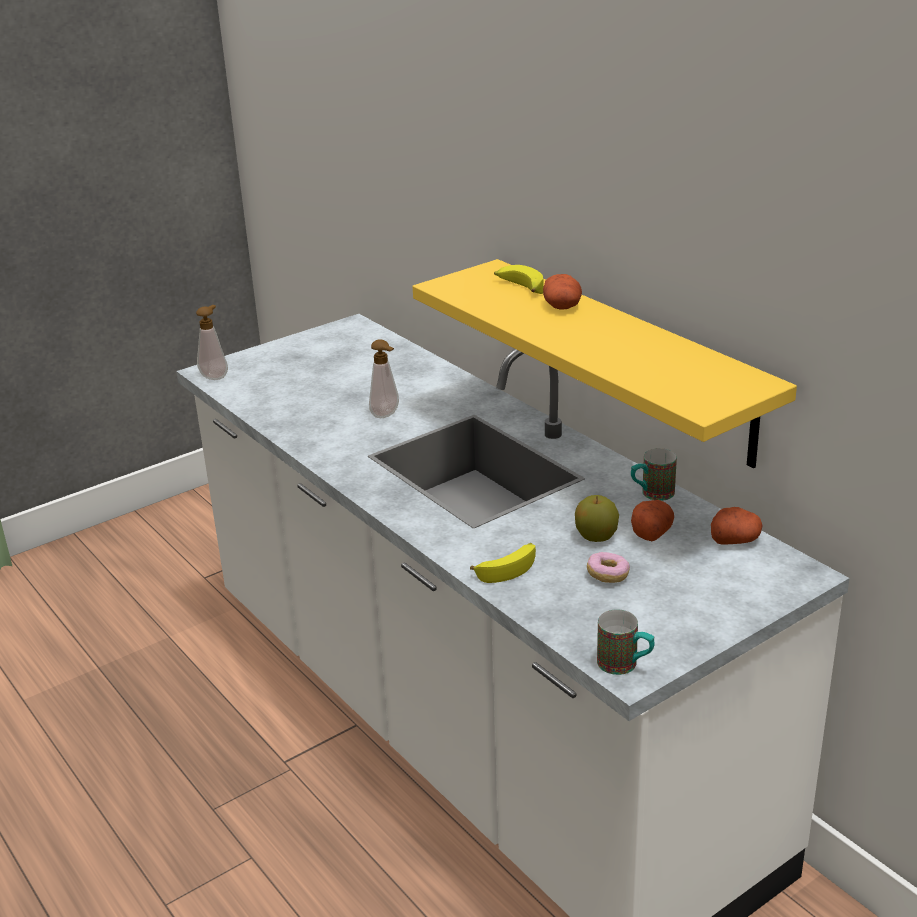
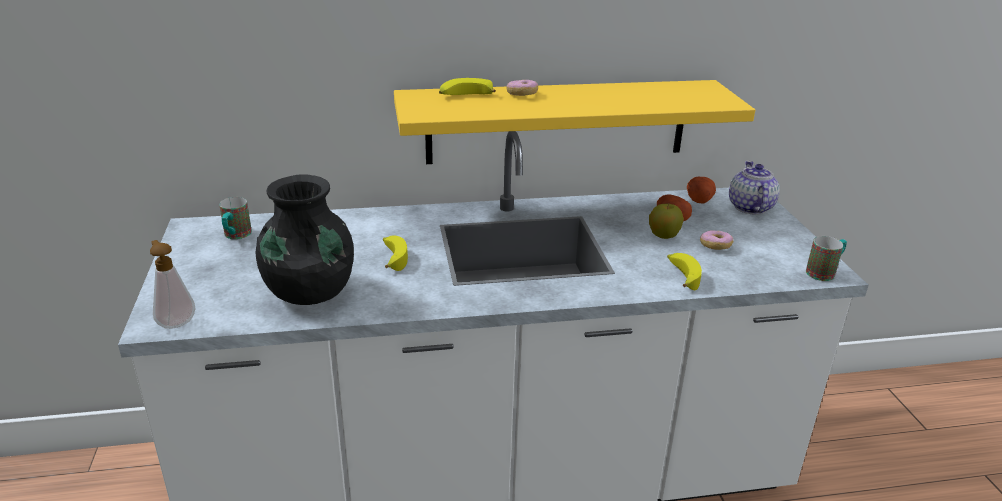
camera: 65 degrees left, 0 degrees up
soap dispenser [369,339,399,418] -> banana [383,236,408,271]
potato [543,274,582,310] -> donut [506,80,538,96]
mug [631,448,677,501] -> mug moved to [219,197,252,239]
none -> black vase [255,174,354,305]
none -> teapot [729,161,780,214]

